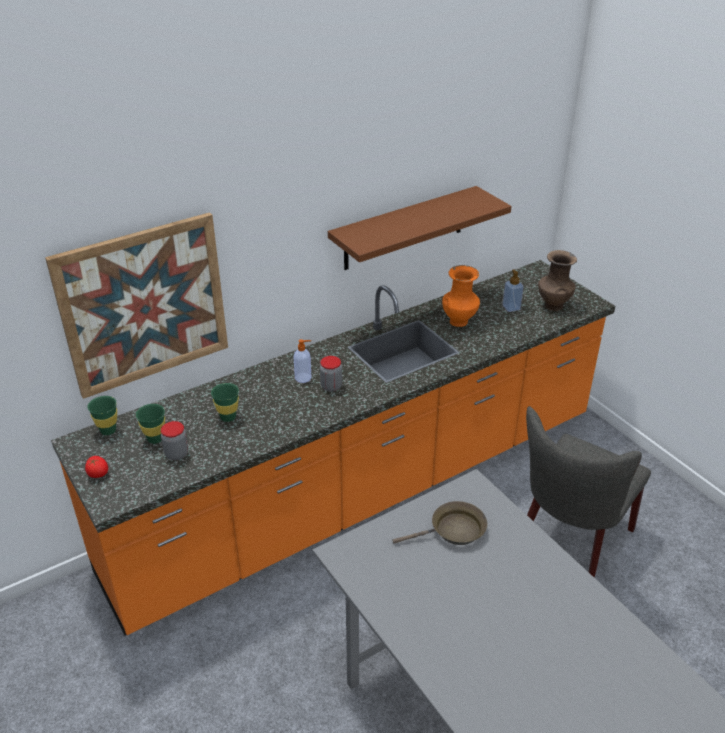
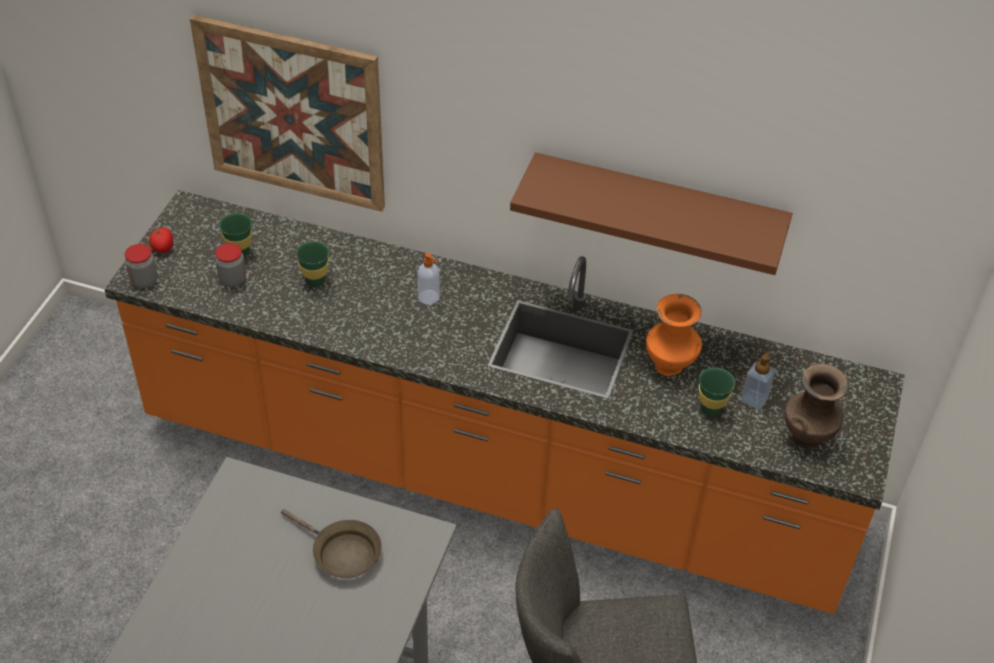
camera: 50 degrees right, 10 degrees up
green cup [88,396,117,435] -> green cup moved to [699,367,735,416]
jar [320,356,342,392] -> jar moved to [125,244,158,288]

